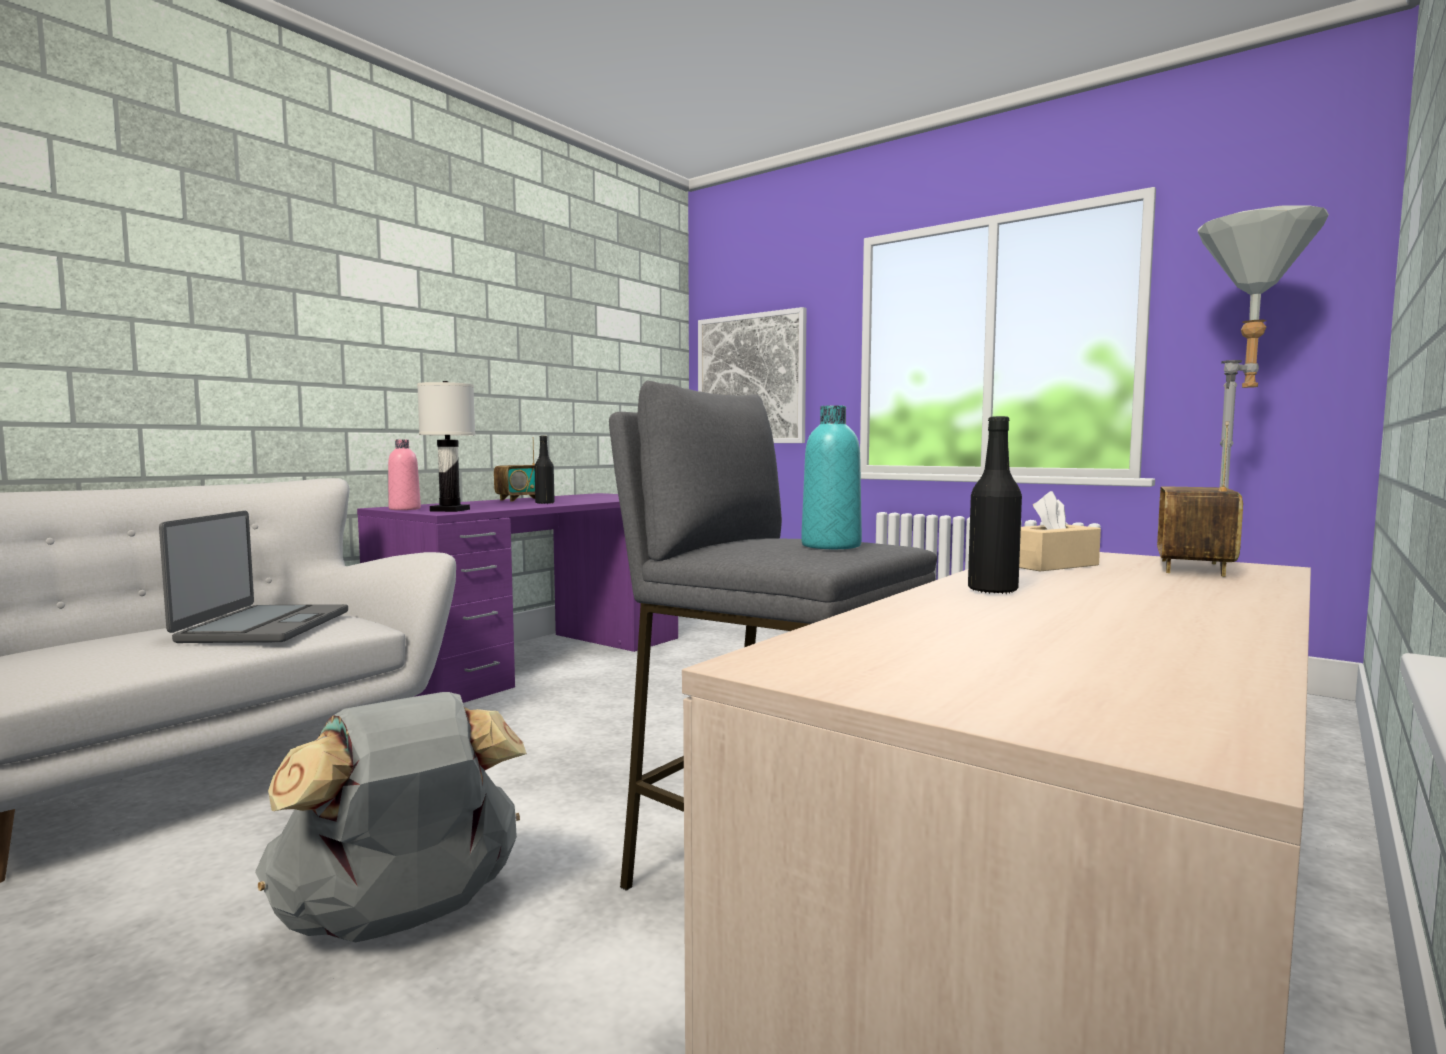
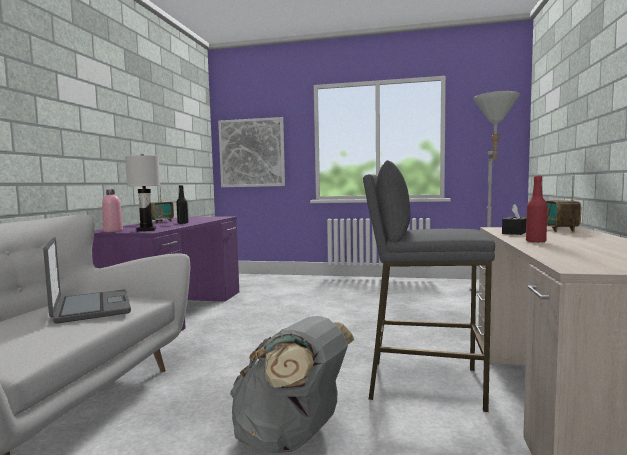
camera: 25 degrees left, 0 degrees up
turquoise bottle [801,405,862,549] -> none
black bottle [968,416,1022,594] -> red bottle [526,176,548,243]
beige tissue box [1019,491,1101,572] -> black tissue box [502,204,526,235]

